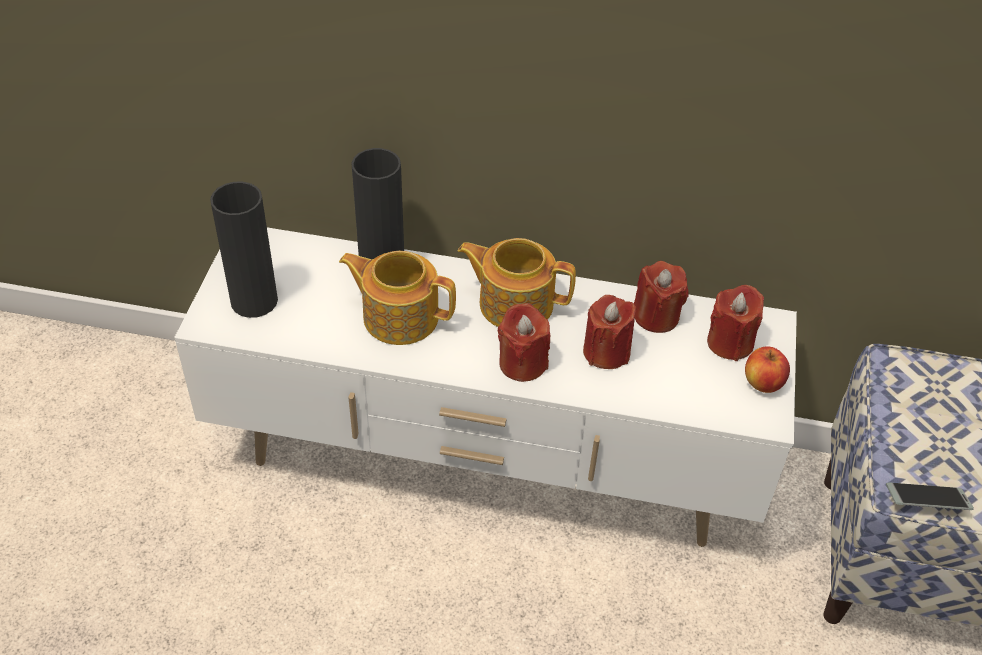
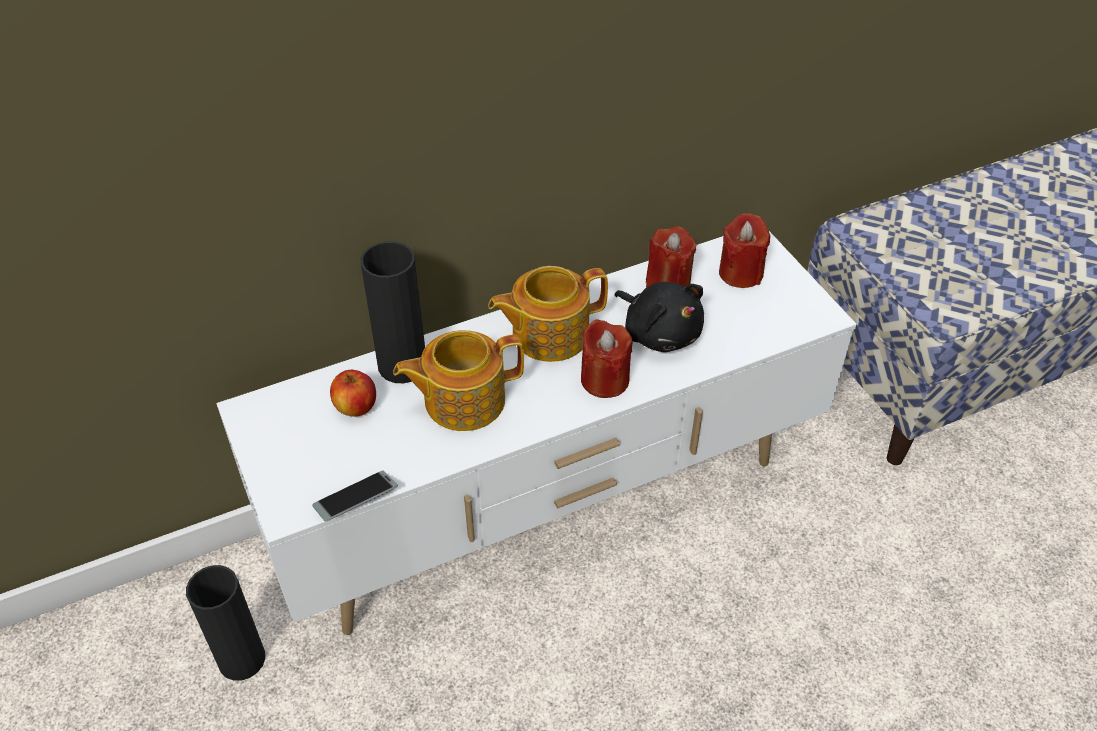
camera: 35 degrees left, 0 degrees up
black vase [210,181,278,318] -> black vase moved to [186,565,265,681]
red candle [583,295,636,369] -> black plush toy [615,282,704,352]
apple [745,346,790,393] -> apple moved to [330,370,376,417]
phone [886,483,974,510] -> phone moved to [312,471,398,522]

